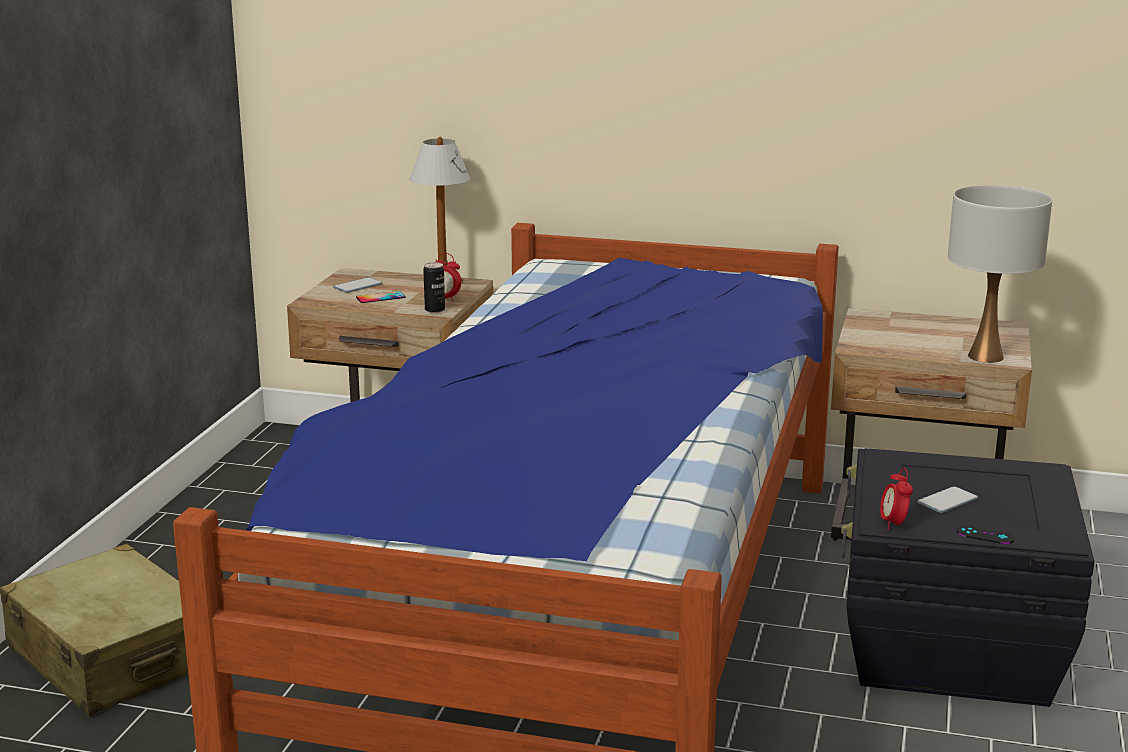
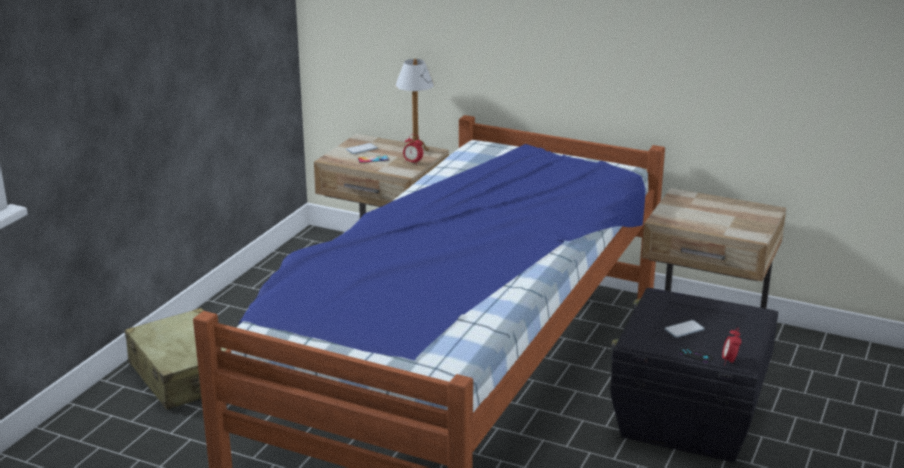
camera: 10 degrees right, 5 degrees up
can [423,262,445,313] -> none
alarm clock [880,468,913,530] -> alarm clock moved to [722,328,742,363]
white table lamp [948,185,1052,363] -> none

